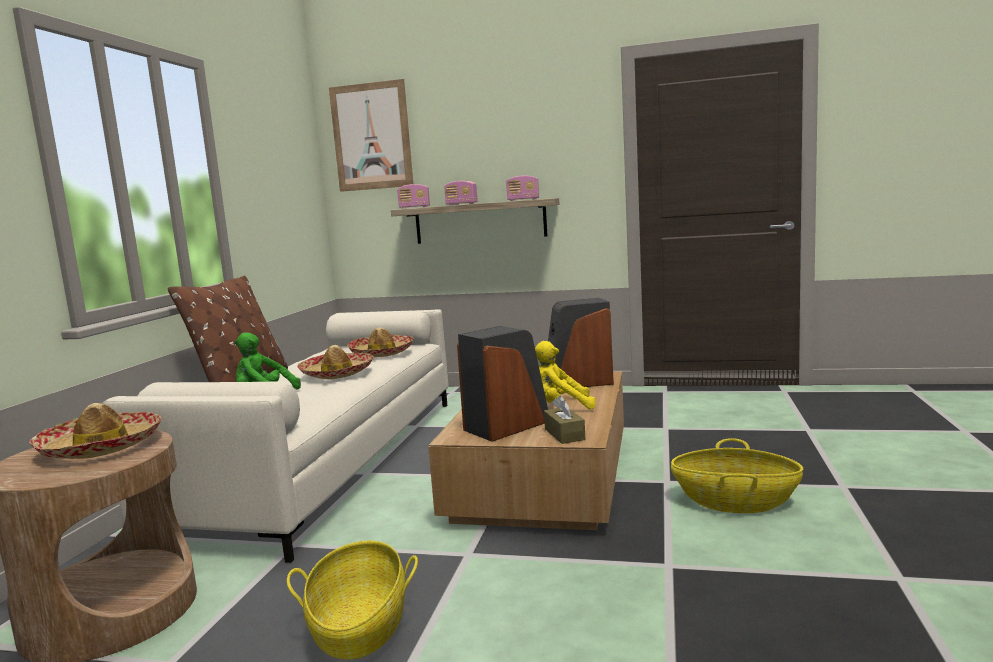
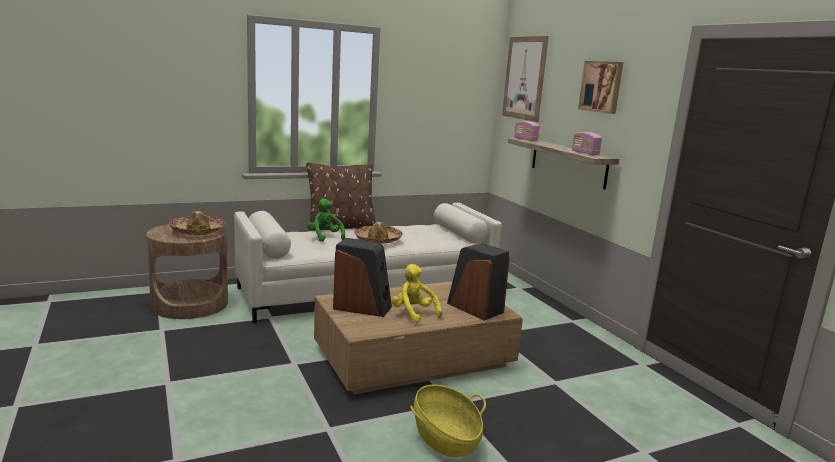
camera: 50 degrees right, 5 degrees up
basket [287,541,418,660] -> none
hat [347,327,414,357] -> none
radio [444,181,477,205] -> none
brown tissue box [544,396,585,444] -> none
none -> picture [578,61,623,114]

